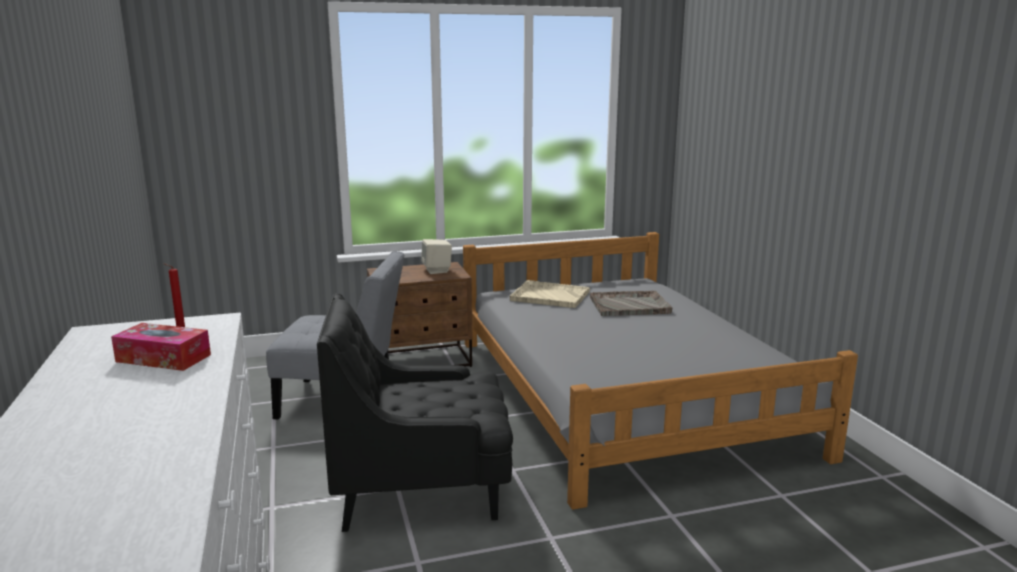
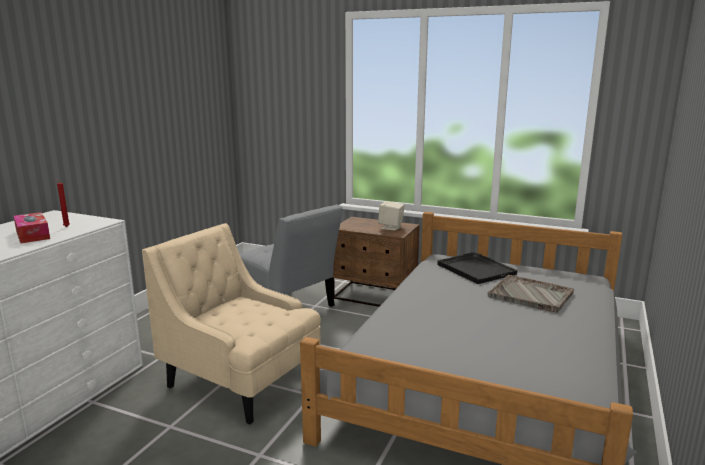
camera: 40 degrees right, 0 degrees up
black armchair [317,293,513,532] -> beige armchair [142,223,321,424]
beige tray [509,280,590,308] -> black tray [437,252,517,284]

